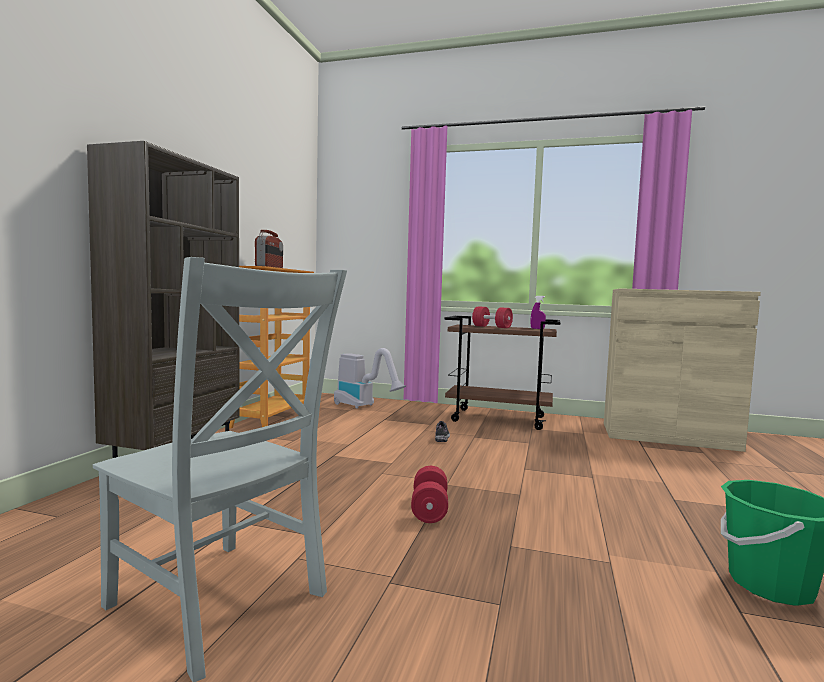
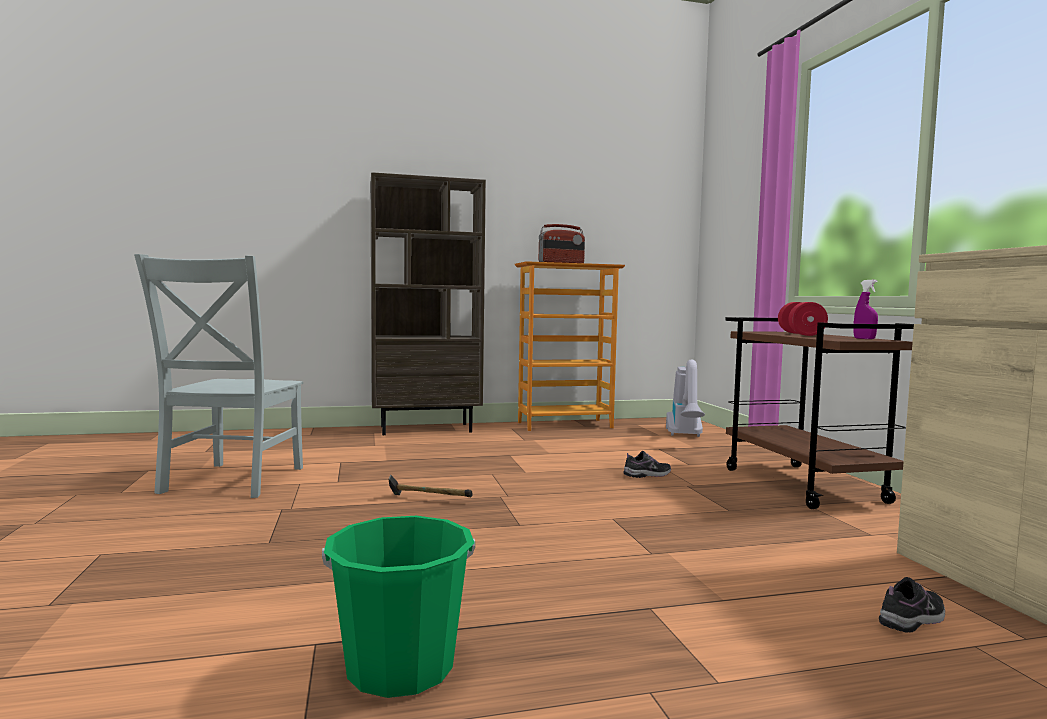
camera: 60 degrees right, 0 degrees up
red dumbbell [411,466,448,523] -> hammer [389,475,473,497]
none -> shoe [879,577,945,633]

